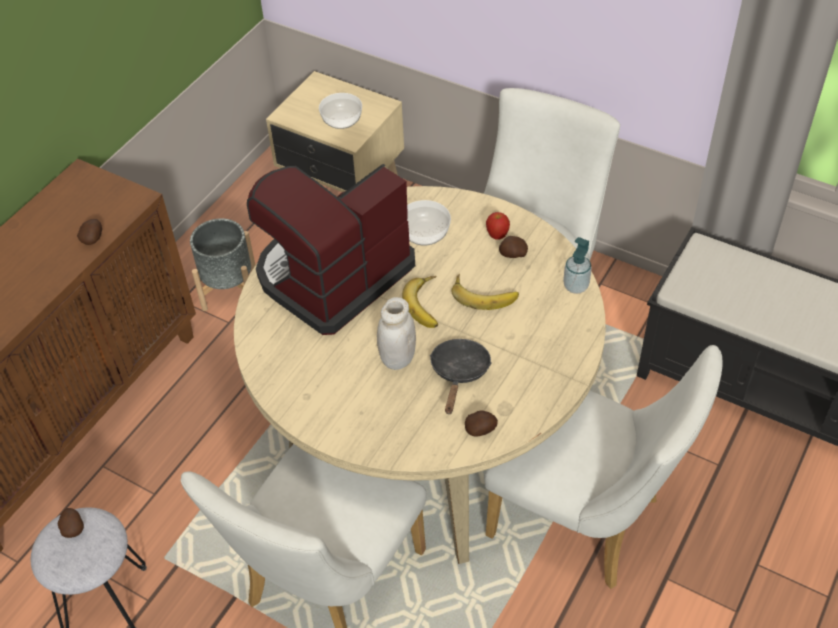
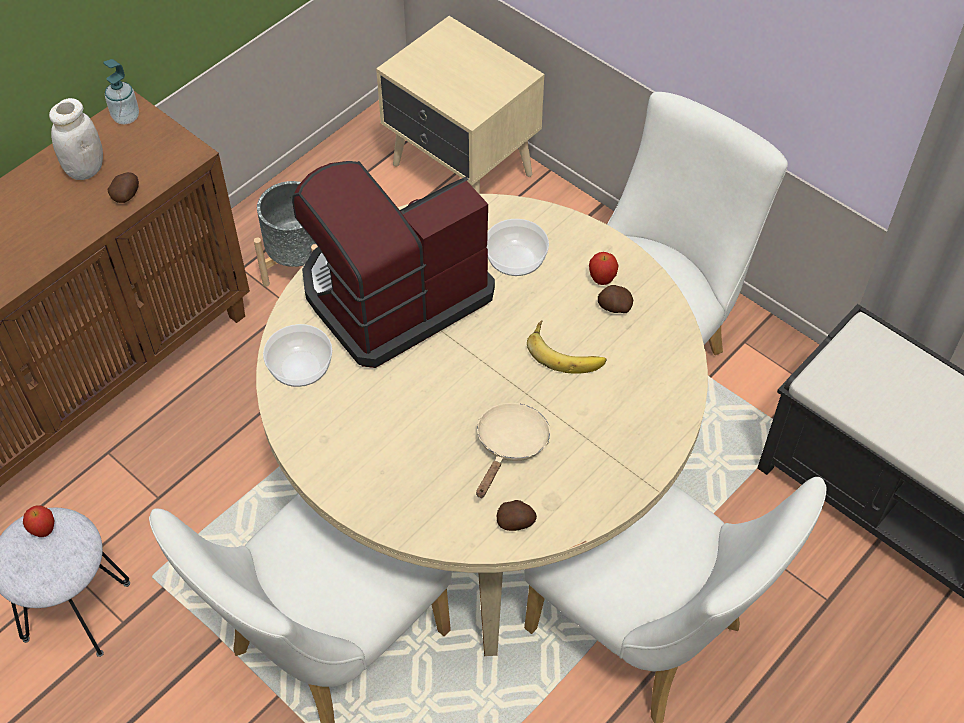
camera: 10 degrees right, 5 degrees up
potato [58,508,84,538] -> apple [23,505,54,537]
bowl [319,93,362,129] -> bowl moved to [263,324,332,387]
white jar [377,297,416,370] -> white jar moved to [49,98,103,180]
banana [402,276,438,328] -> none
black frying pan [430,339,492,414] -> beige frying pan [476,403,550,498]
soap dispenser [563,237,592,294] -> soap dispenser moved to [103,59,139,125]

